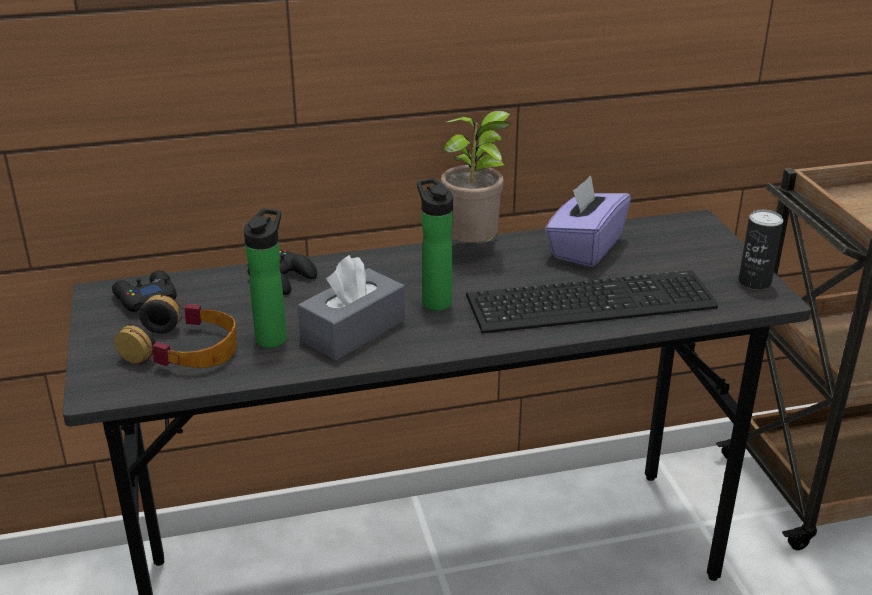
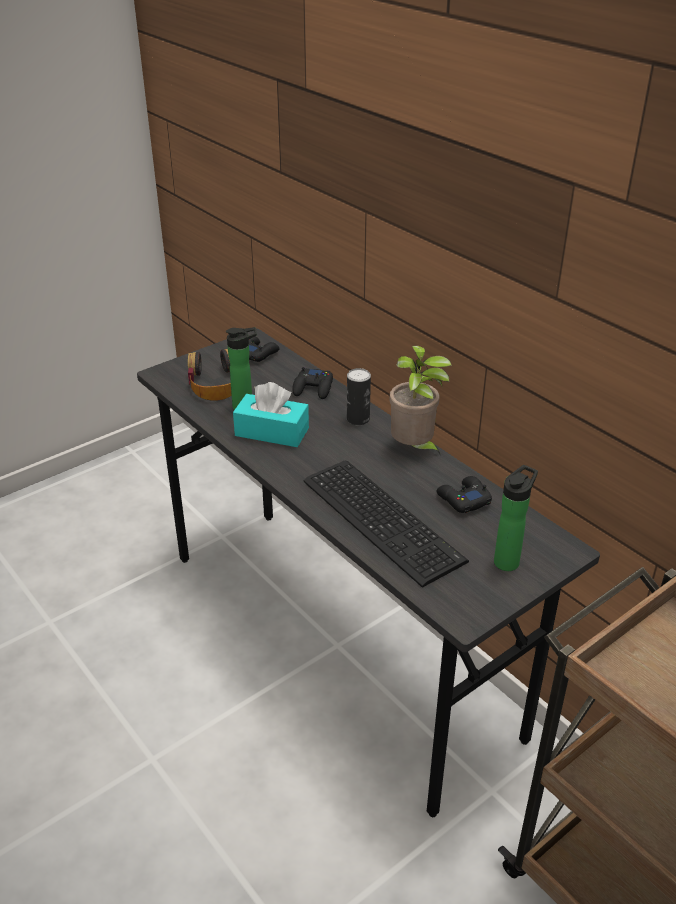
camera: 65 degrees right, 5 degrees up
grey tissue box [298,255,405,360] -> turquoise tissue box [233,382,309,447]
bottle [417,178,453,311] -> bottle moved to [494,465,538,571]
purple tissue box [545,176,631,267] -> black game controller [436,476,492,513]
can [738,210,783,290] -> can moved to [347,368,371,425]

